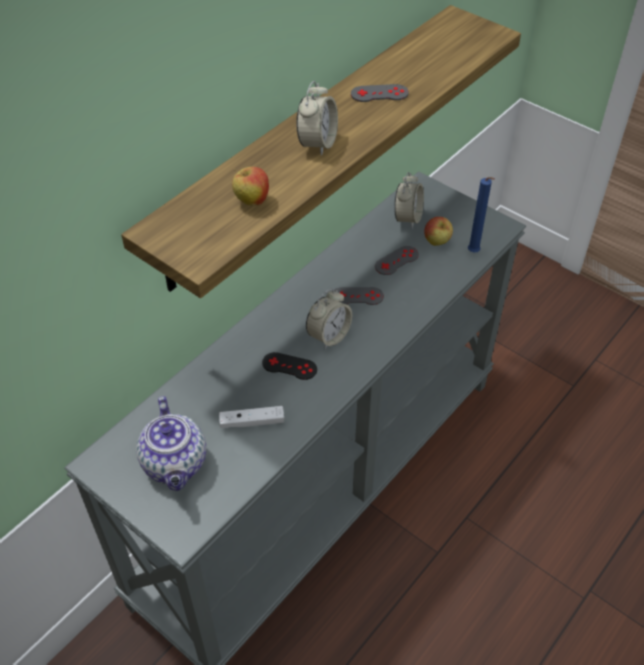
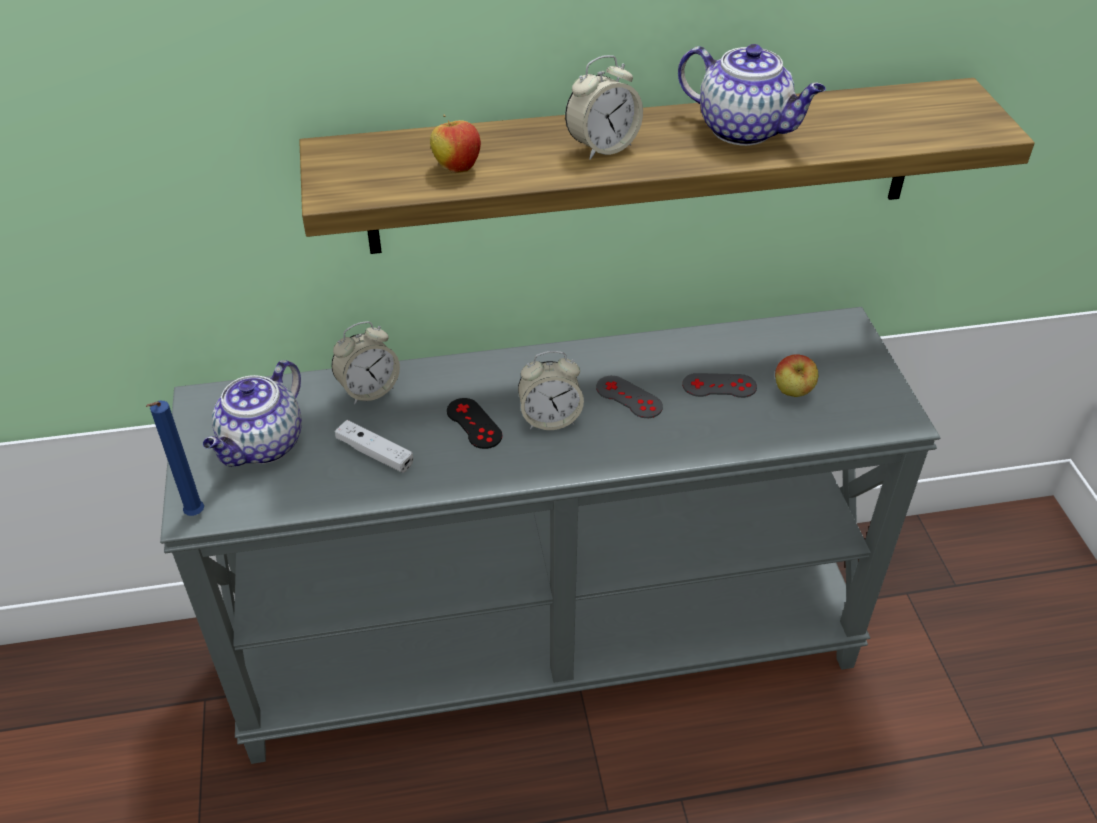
camera: 40 degrees right, 5 degrees down
grey game controller [351,84,409,102] -> teapot [678,44,826,146]
alarm clock [394,172,424,228] -> alarm clock moved to [331,321,400,405]
blue candle [468,177,495,252] -> blue candle moved to [146,401,204,516]

